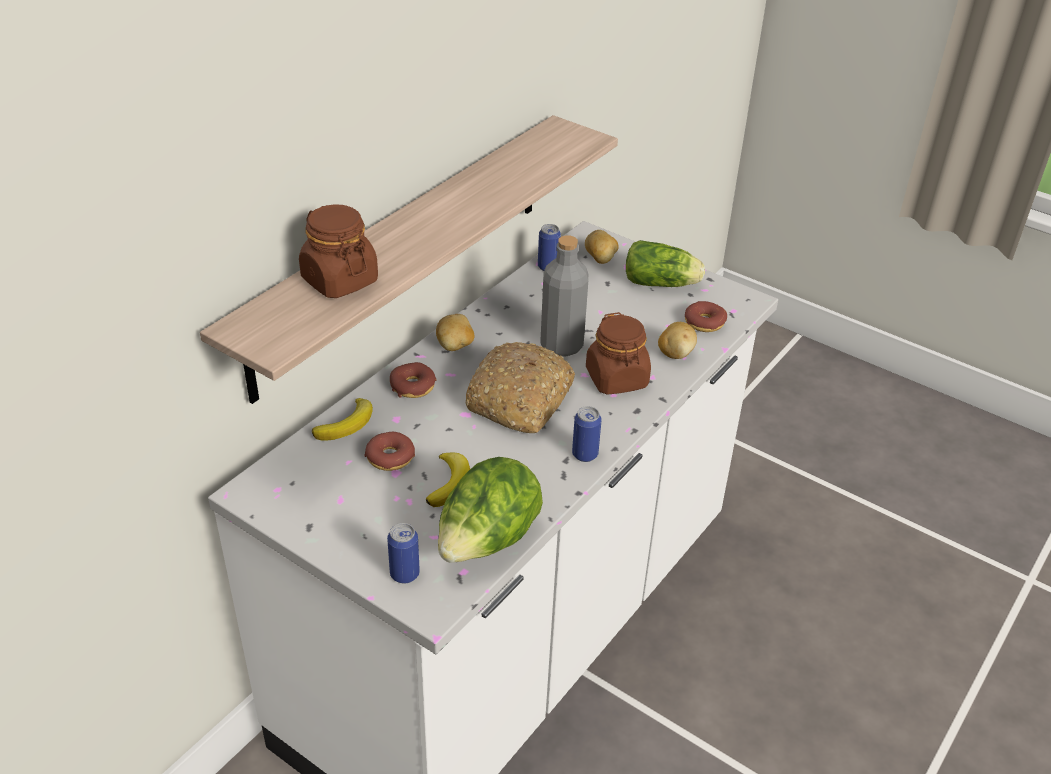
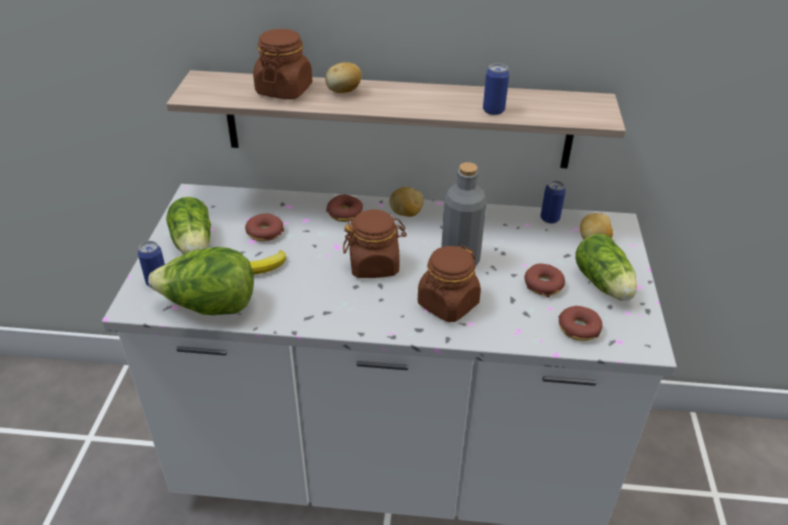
camera: 60 degrees right, 0 degrees up
banana [312,398,373,441] -> none
bread [466,342,575,433] -> brown jar [343,209,407,278]
can [572,406,602,462] -> can moved to [483,63,509,115]
potato [658,322,697,359] -> potato moved to [325,62,361,93]
none -> lettuce [166,197,211,254]
none -> donut [524,264,565,297]

